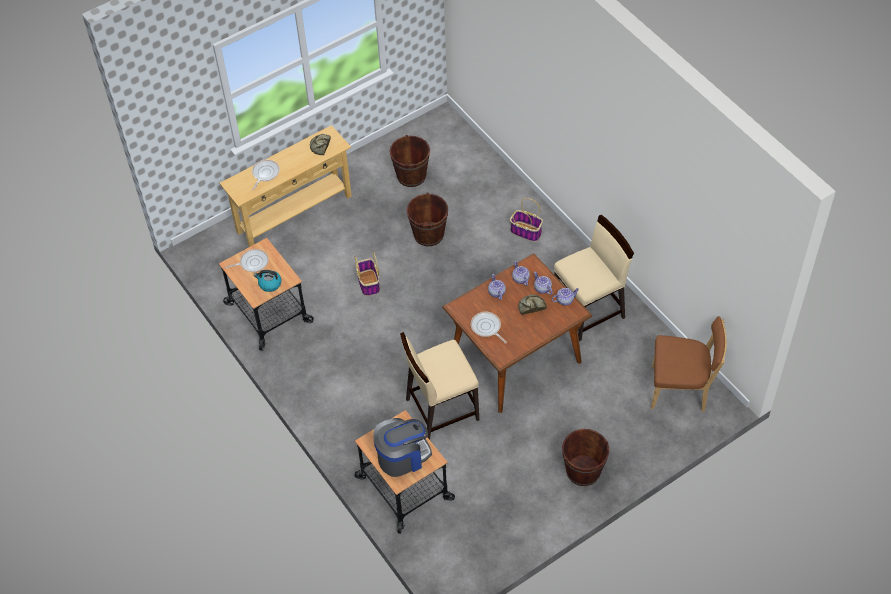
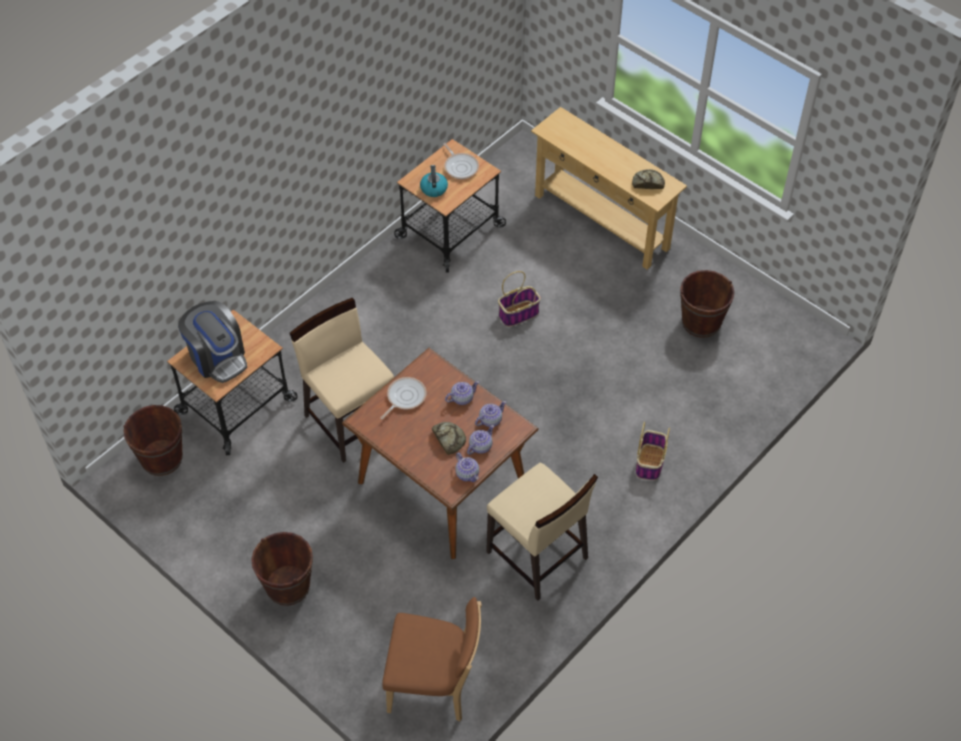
camera: 75 degrees right, 0 degrees up
frying pan [252,160,280,190] -> none
brown bucket [407,193,448,246] -> brown bucket moved to [123,405,183,476]
brown chair [651,316,727,412] -> brown chair turned 75 degrees counterclockwise [382,597,482,722]

